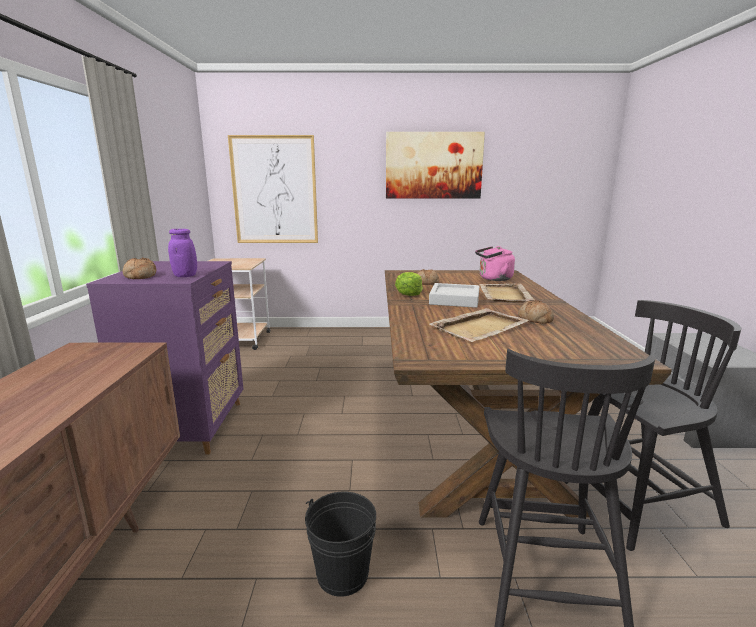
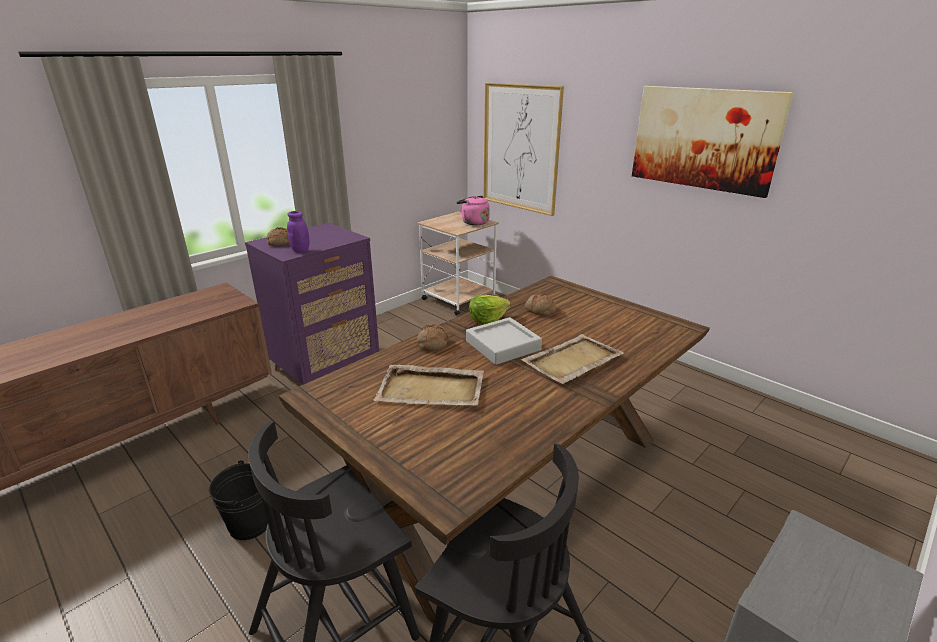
camera: 45 degrees right, 10 degrees up
pink kettle [475,246,515,281] -> pink kettle moved to [456,196,490,225]
bread [518,300,554,324] -> bread moved to [417,324,449,352]

